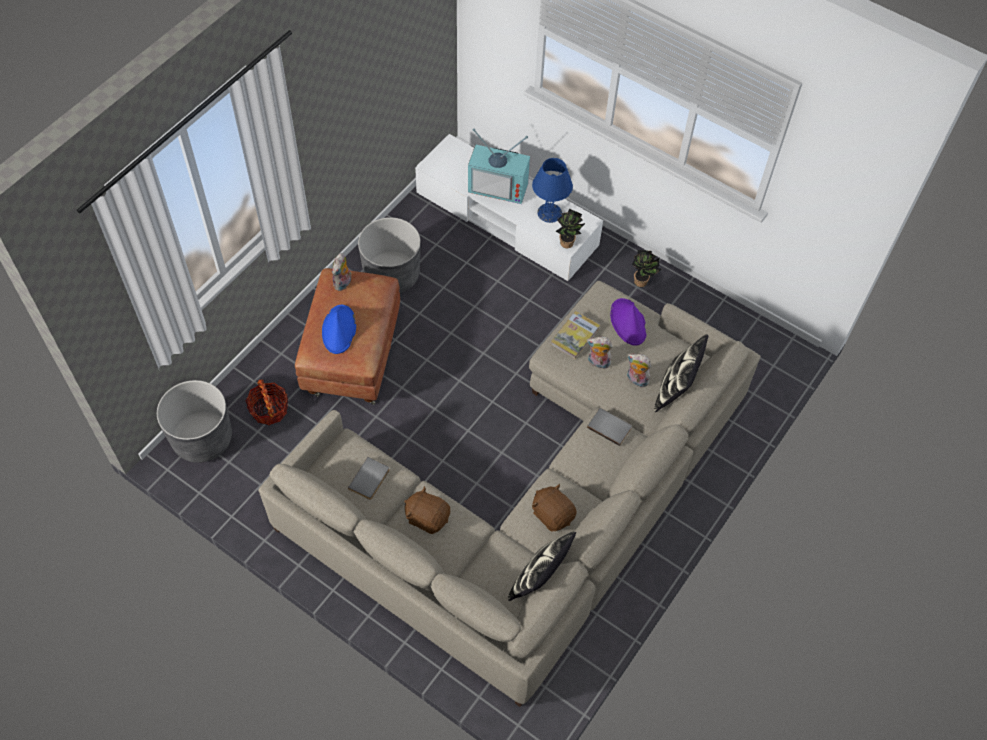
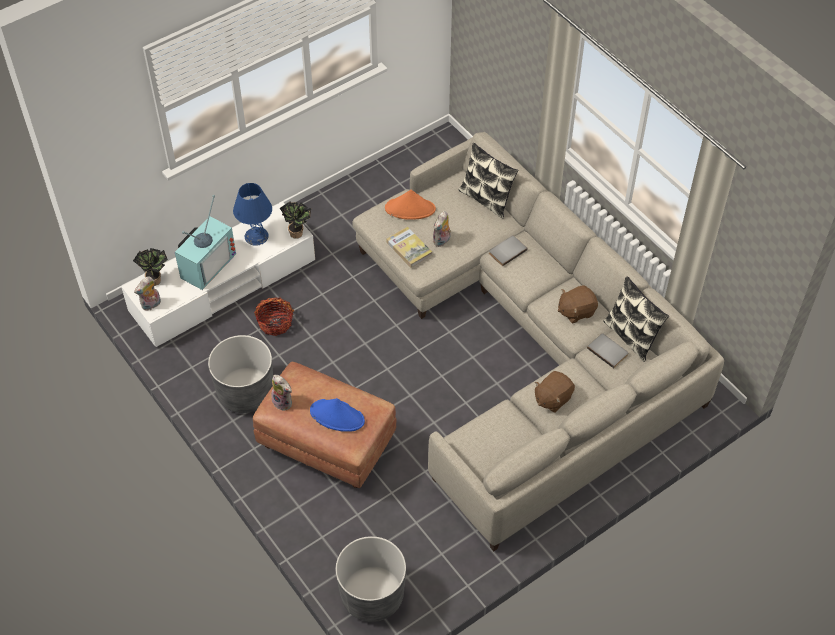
camera: 70 degrees left, 5 degrees down
basket [246,380,288,425] -> basket moved to [254,297,294,336]
grey book [348,457,389,500] -> grey book moved to [587,333,628,368]
purple hat [610,298,647,346] -> orange hat [385,190,436,220]
plush toy [627,353,651,387] -> plush toy moved to [134,276,161,311]
potted plant [632,250,662,287] -> potted plant moved to [133,248,168,286]

